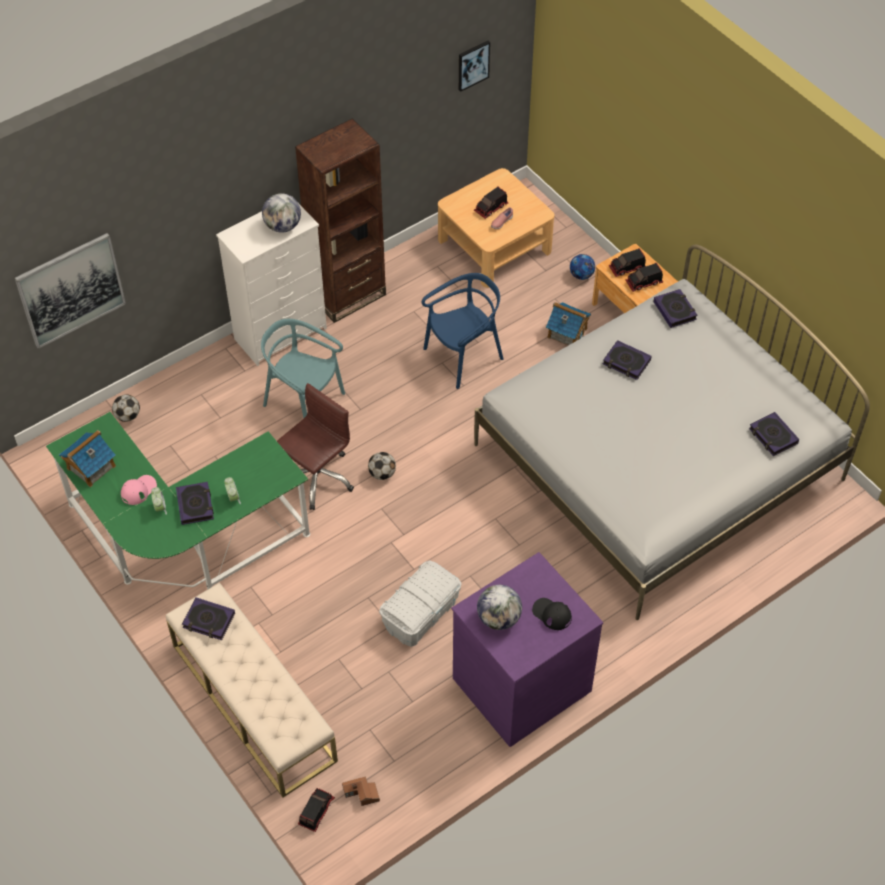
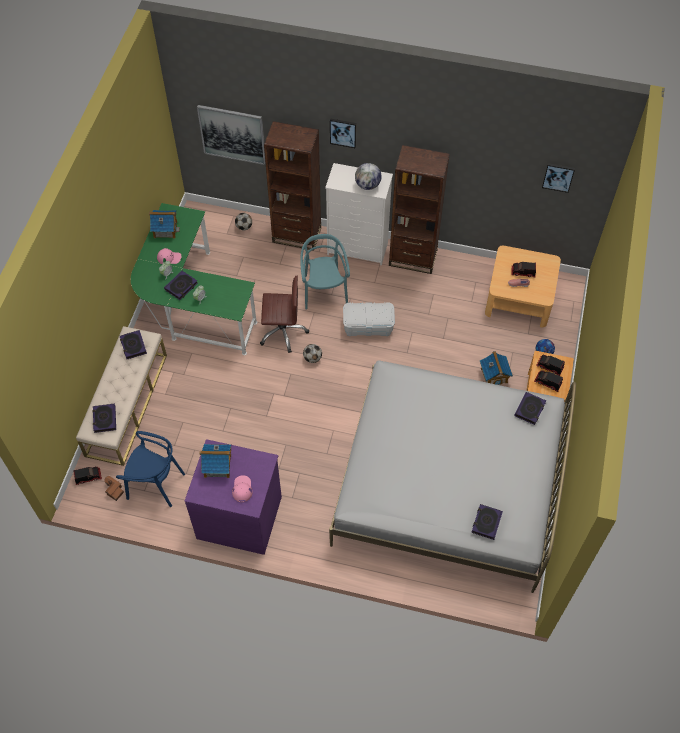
camera: 50 degrees right, 5 degrees up
white storage box [379,560,462,647] -> white storage box moved to [343,302,395,336]
blue chair [422,273,503,389] -> blue chair moved to [116,431,185,507]
globe [477,585,522,630] -> toy house [199,444,231,478]
black cap [532,598,572,630] -> pink cap [232,475,252,502]
book [603,340,652,380] -> book moved to [92,404,116,433]
none -> brown bookcase [264,121,321,251]
none -> picture [330,118,356,148]

